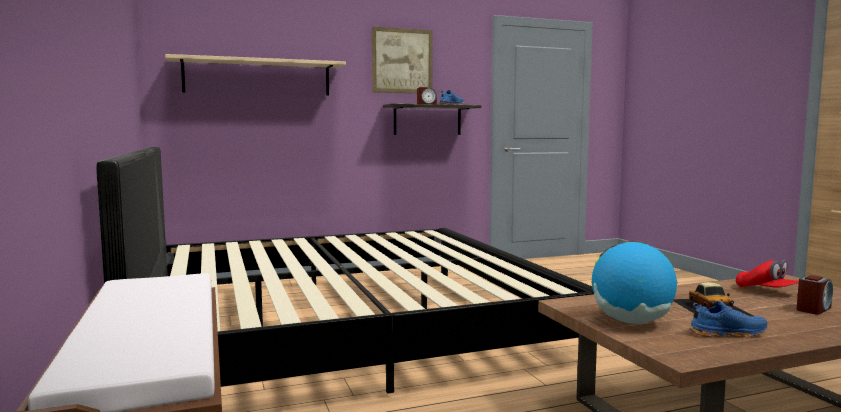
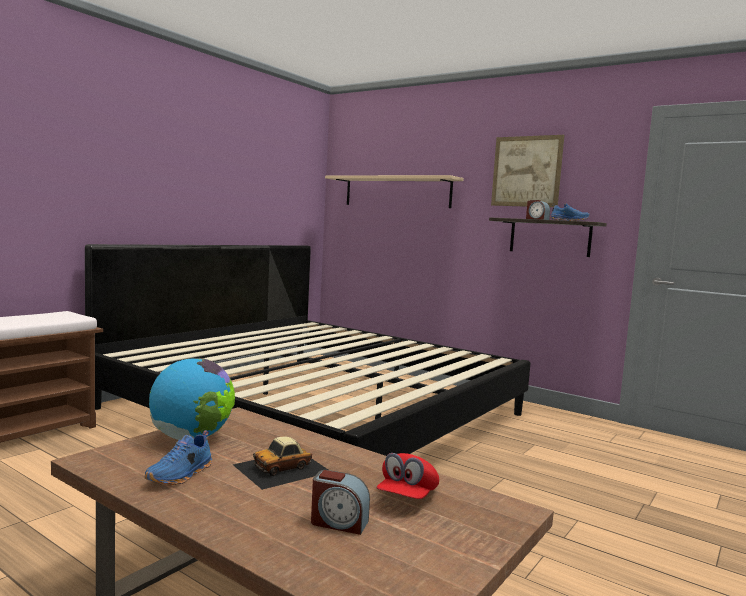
camera: 55 degrees right, 0 degrees up
blue shoe [689,301,768,337] -> blue shoe turned 60 degrees clockwise [145,430,212,485]

